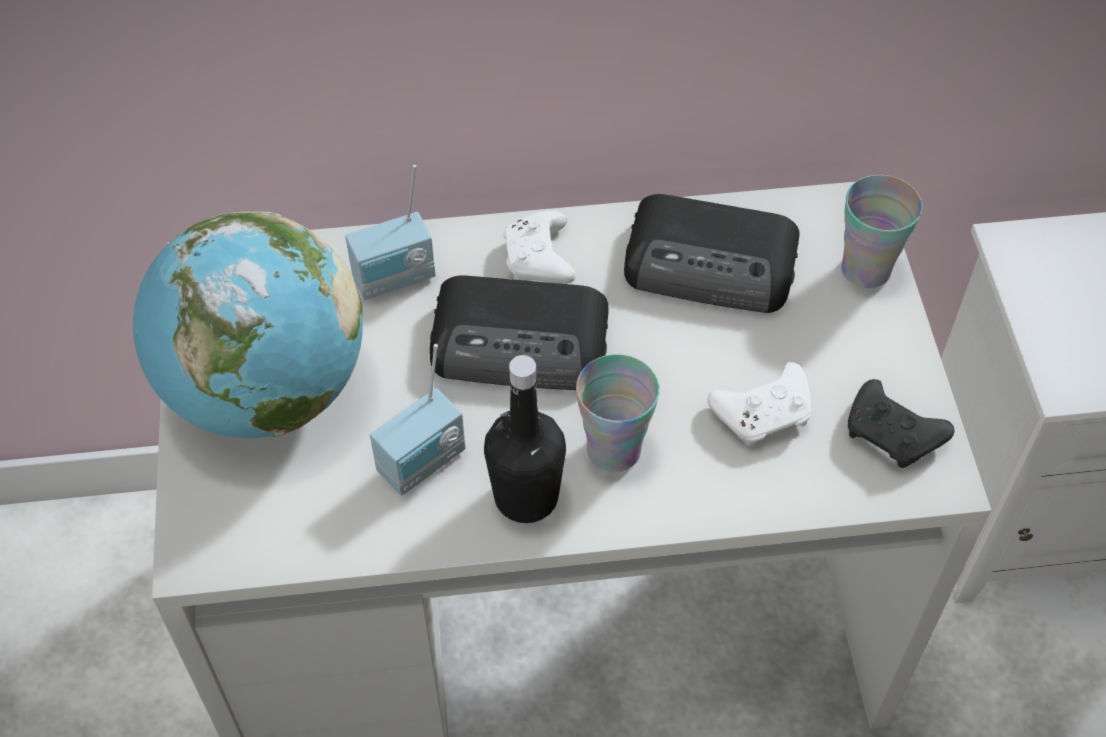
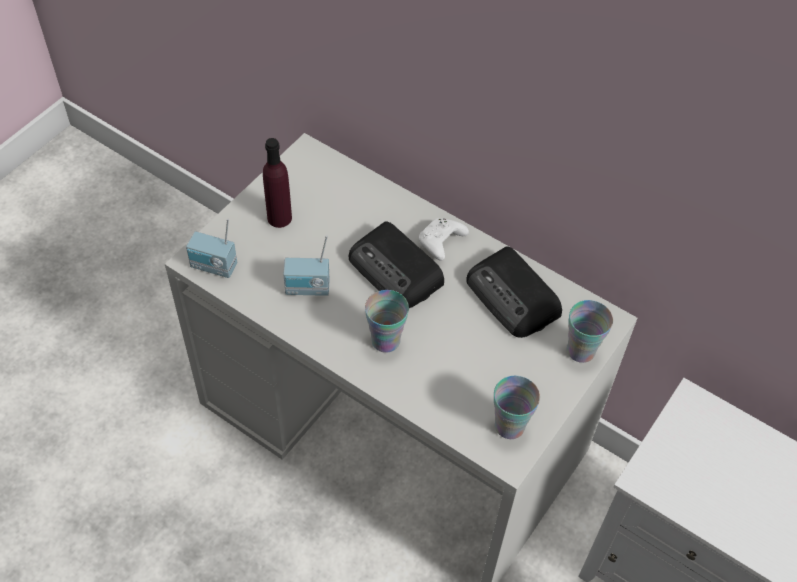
camera: 40 degrees right, 0 degrees up
globe [133,211,363,438] -> purple bottle [263,138,292,228]
radio [345,165,435,300] -> radio moved to [186,218,237,278]
black bottle [484,355,566,523] -> none
white game controller [708,362,811,446] -> none
black game controller [848,379,954,468] -> cup [494,376,540,439]

